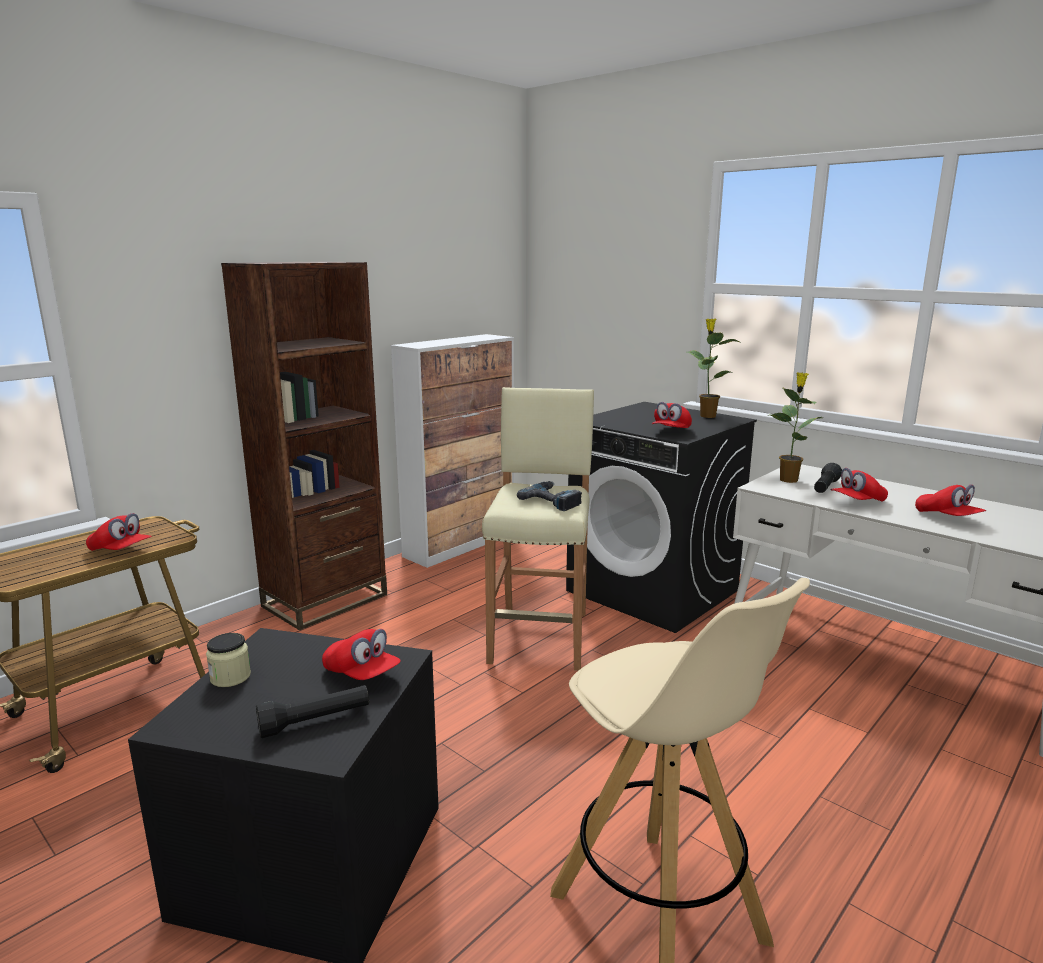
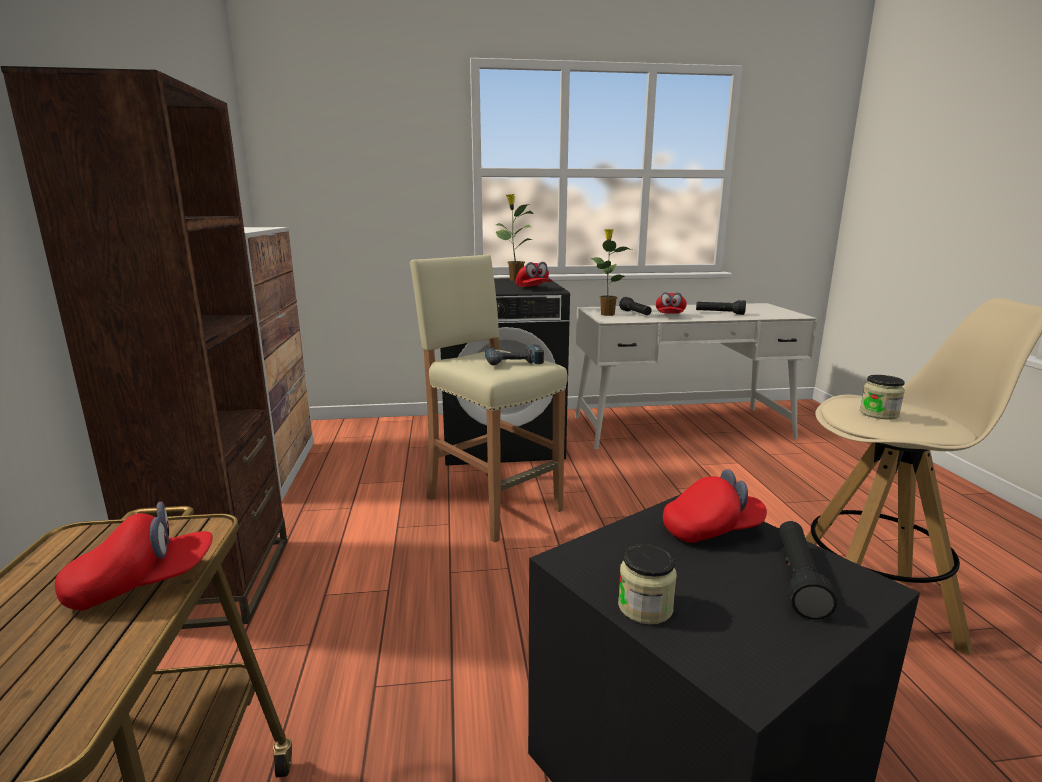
camera: 50 degrees left, 0 degrees up
red cap [915,485,986,516] -> black flashlight [696,300,746,315]
none -> jar [860,375,905,420]

